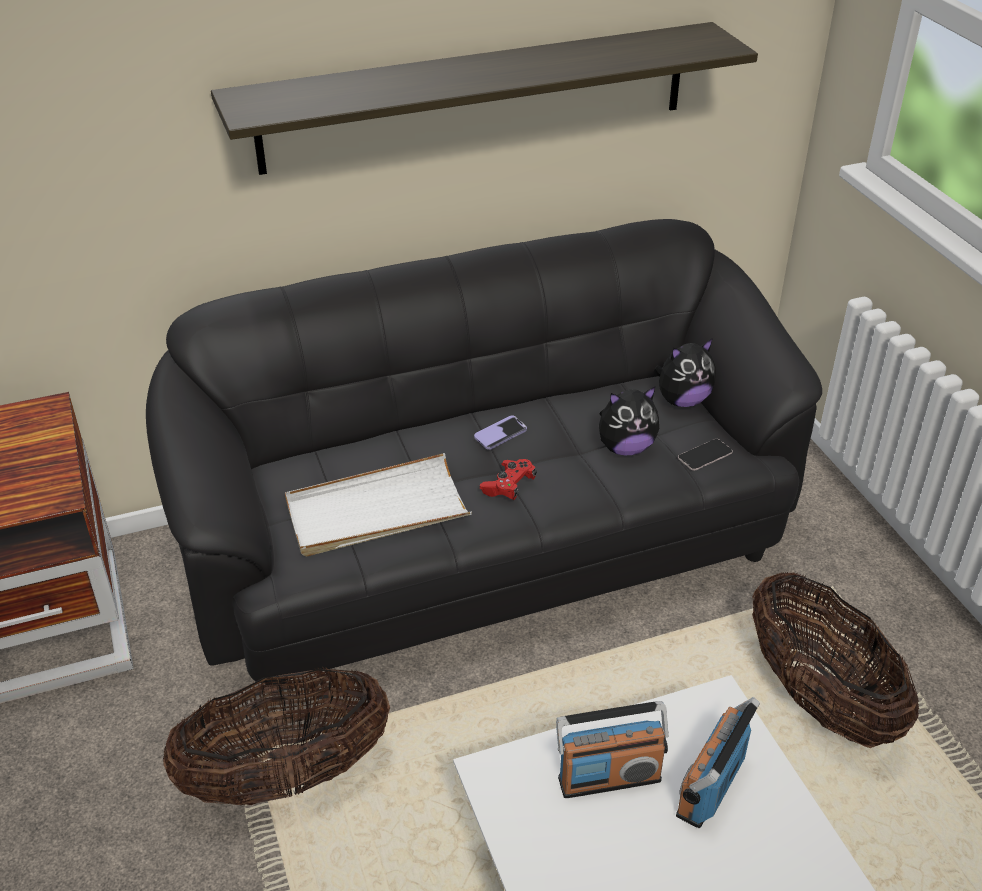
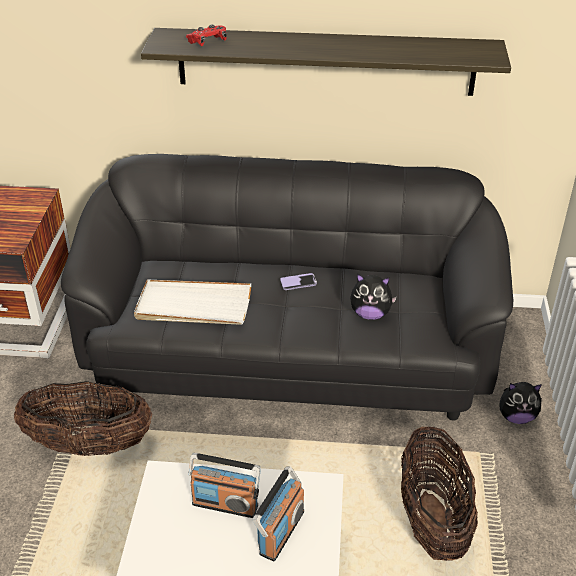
camera: 25 degrees right, 0 degrees up
red game controller [480,459,537,500] -> red game controller moved to [186,25,227,46]
plush toy [654,338,716,407] -> plush toy moved to [499,382,542,424]
radio [676,697,760,828] -> radio turned 150 degrees clockwise [253,467,304,561]
phone [678,439,733,471] -> none

